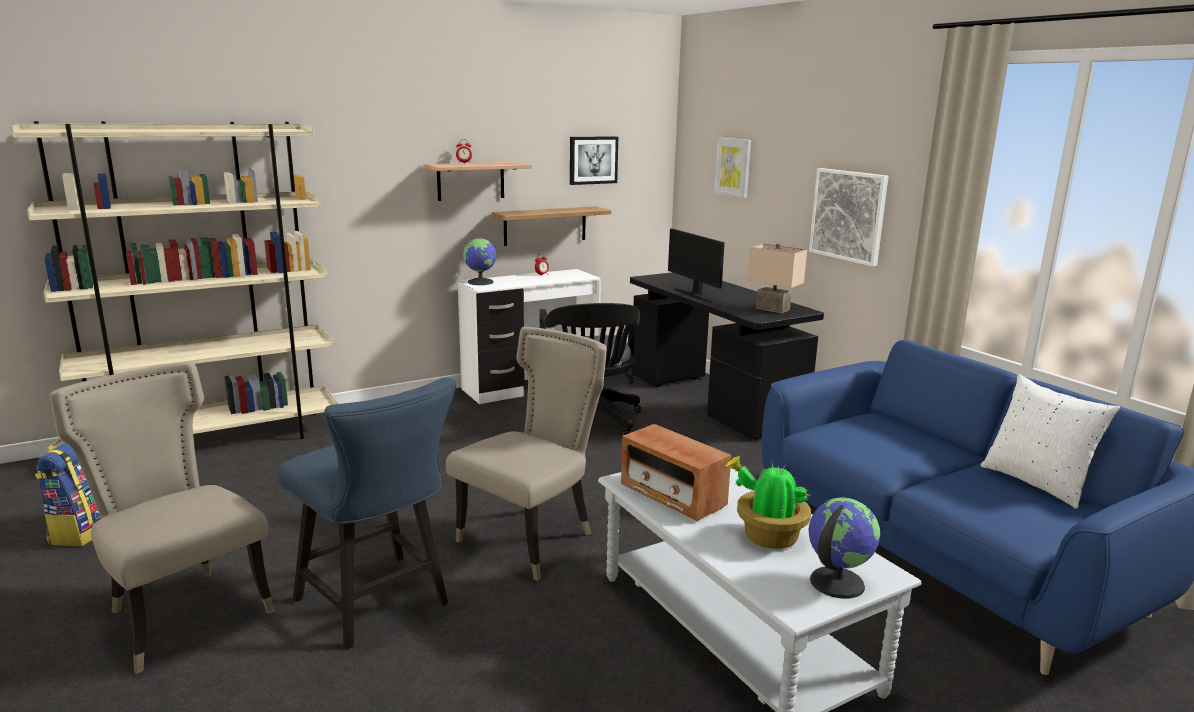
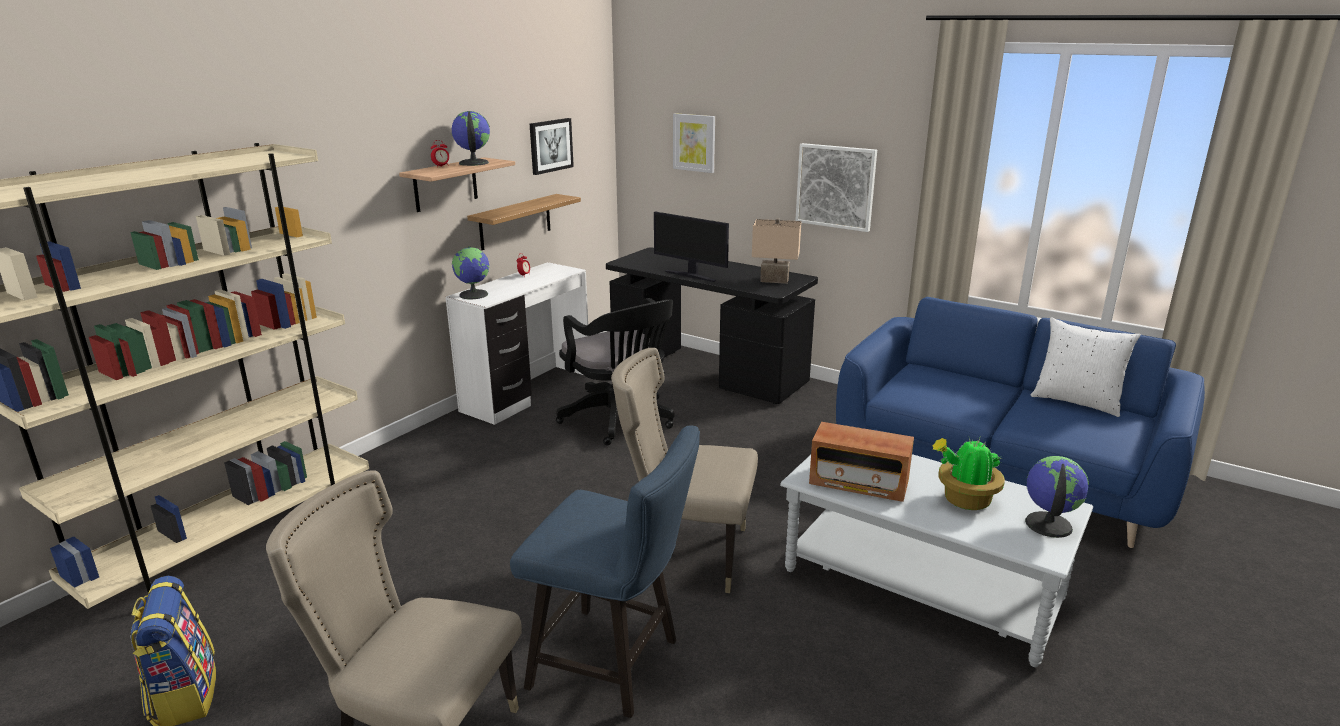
camera: 25 degrees left, 5 degrees up
beige chair [446,327,607,581] -> beige chair turned 90 degrees counterclockwise [611,348,758,593]
none -> globe [452,111,490,166]

